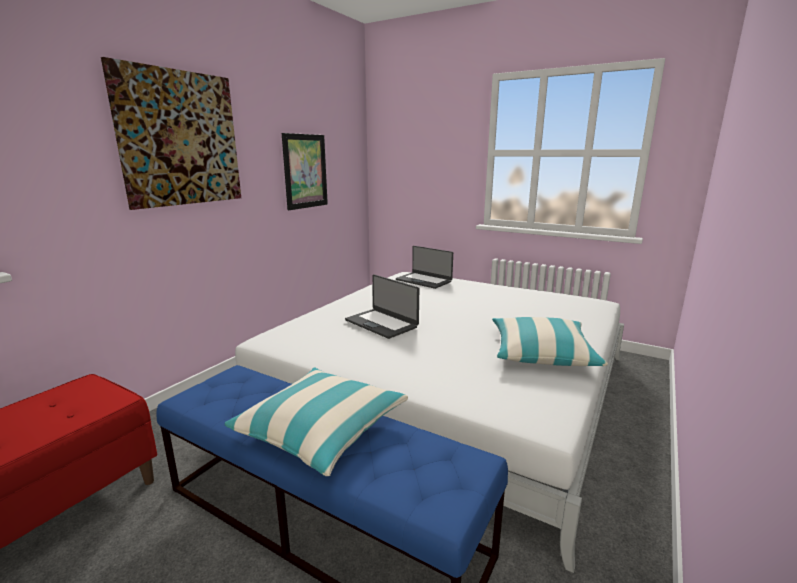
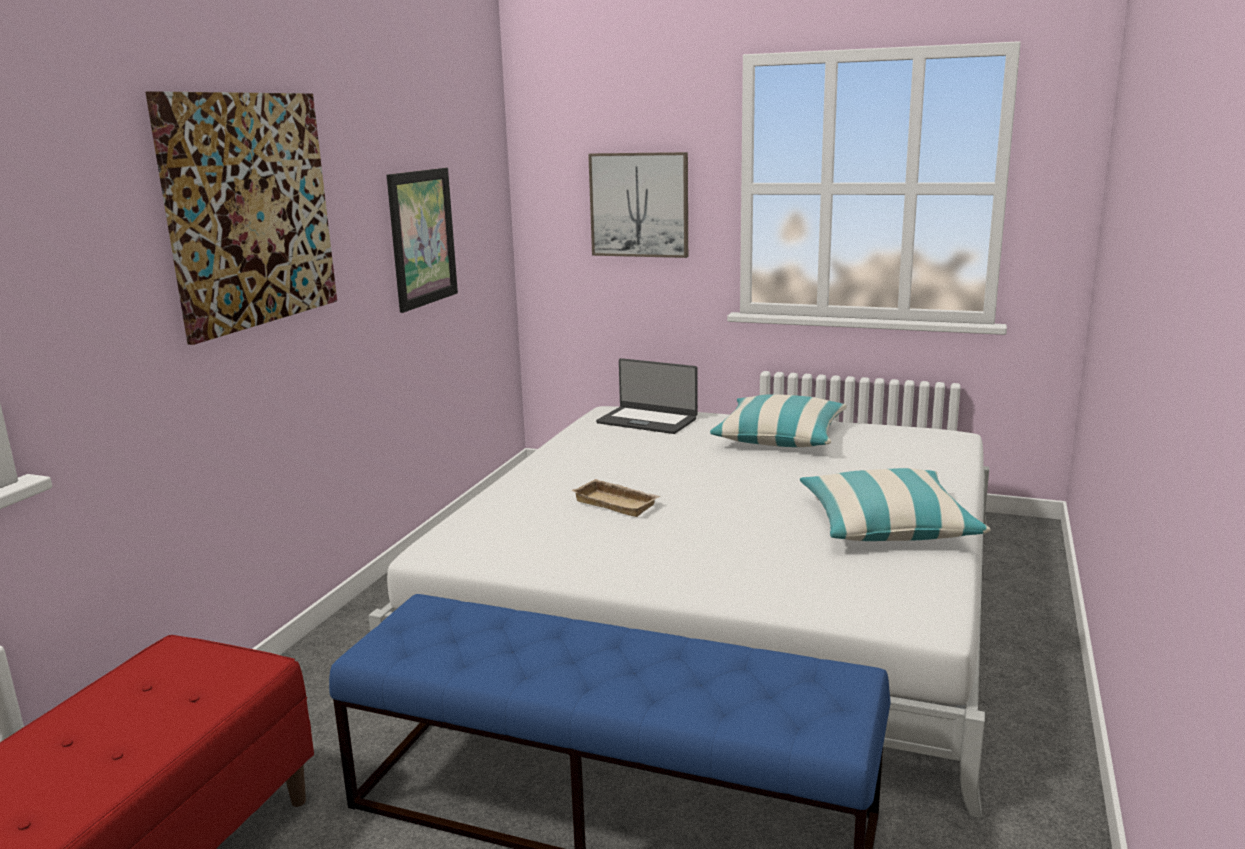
camera: 10 degrees left, 0 degrees up
pillow [224,368,408,476] -> pillow moved to [710,394,846,447]
laptop [345,274,419,339] -> beige tray [571,479,661,517]
none -> picture [588,152,688,258]

